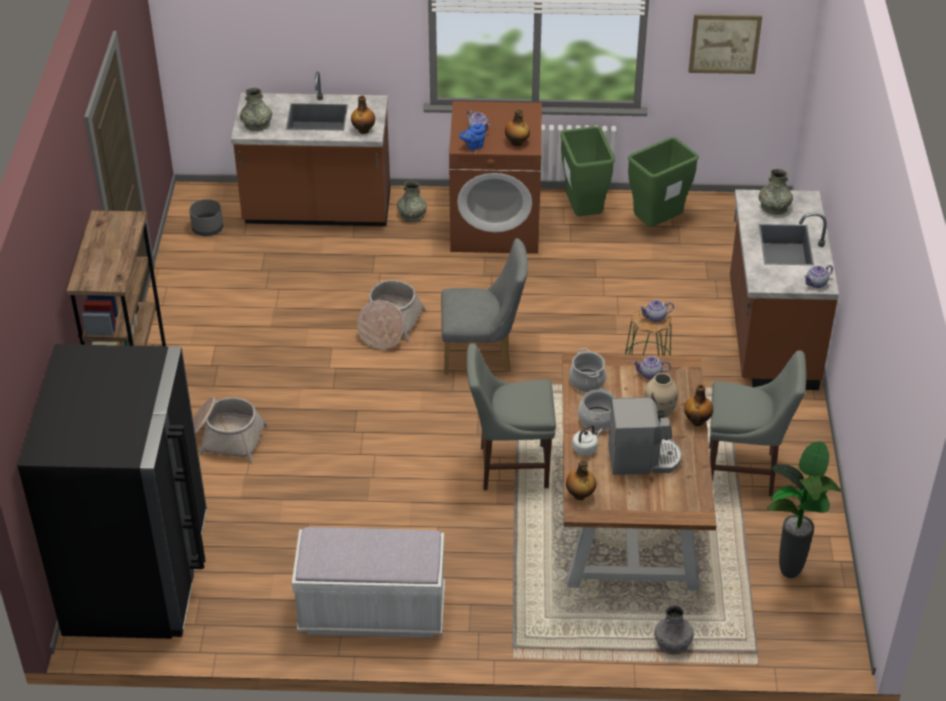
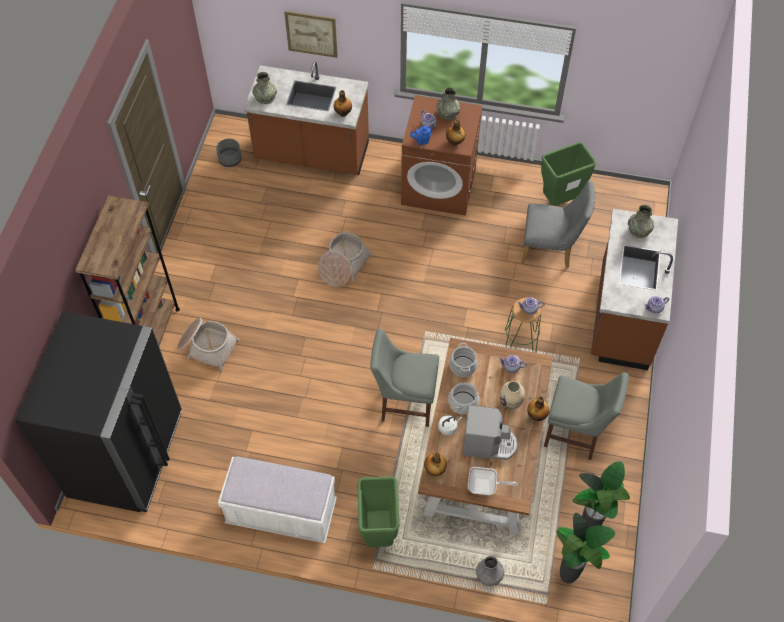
camera: 10 degrees right, 15 degrees up
grey vase [397,181,427,222] -> grey vase moved to [436,87,460,120]
grey chair [441,238,528,375] -> grey chair moved to [521,180,595,268]
green trash can [560,126,615,216] -> green trash can moved to [357,476,400,547]
picture [688,14,762,74] -> picture moved to [284,11,338,58]
none -> frying pan [468,467,518,495]
none -> potted plant [556,513,615,583]

